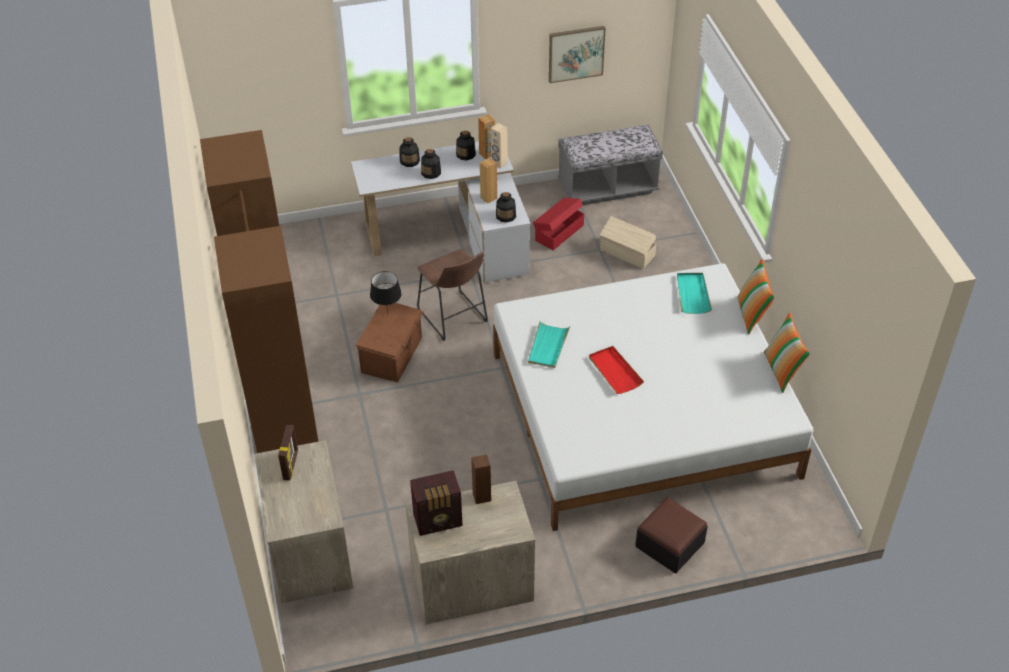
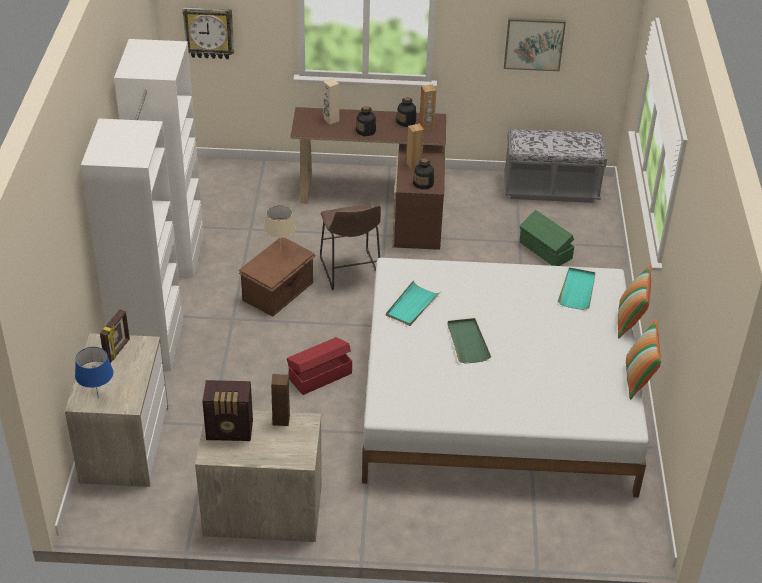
camera: 15 degrees right, 5 degrees down
brown wardrobe [200,130,319,453] -> white wardrobe [81,39,204,371]
white desk [351,141,530,283] -> brown desk [290,107,446,250]
black table lamp [370,271,402,314] -> beige table lamp [264,205,295,250]
bottle [400,137,420,167] -> none
beige speaker [491,123,508,169] -> beige speaker moved to [323,78,339,124]
red storage box [533,198,584,250] -> red storage box moved to [287,337,352,395]
red tray [589,346,644,394] -> green tray [448,318,491,363]
beige storage box [600,216,657,269] -> green storage box [519,210,574,266]
ottoman [635,498,708,573] -> none
none -> blue table lamp [75,347,113,399]
none -> wall clock [182,7,234,59]

